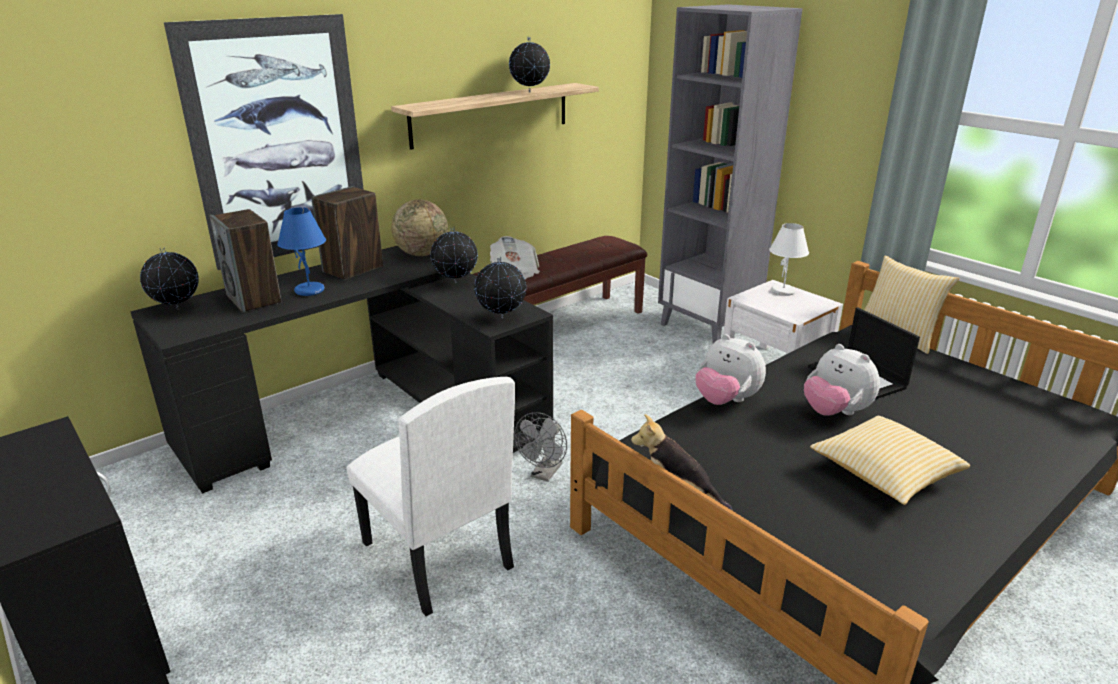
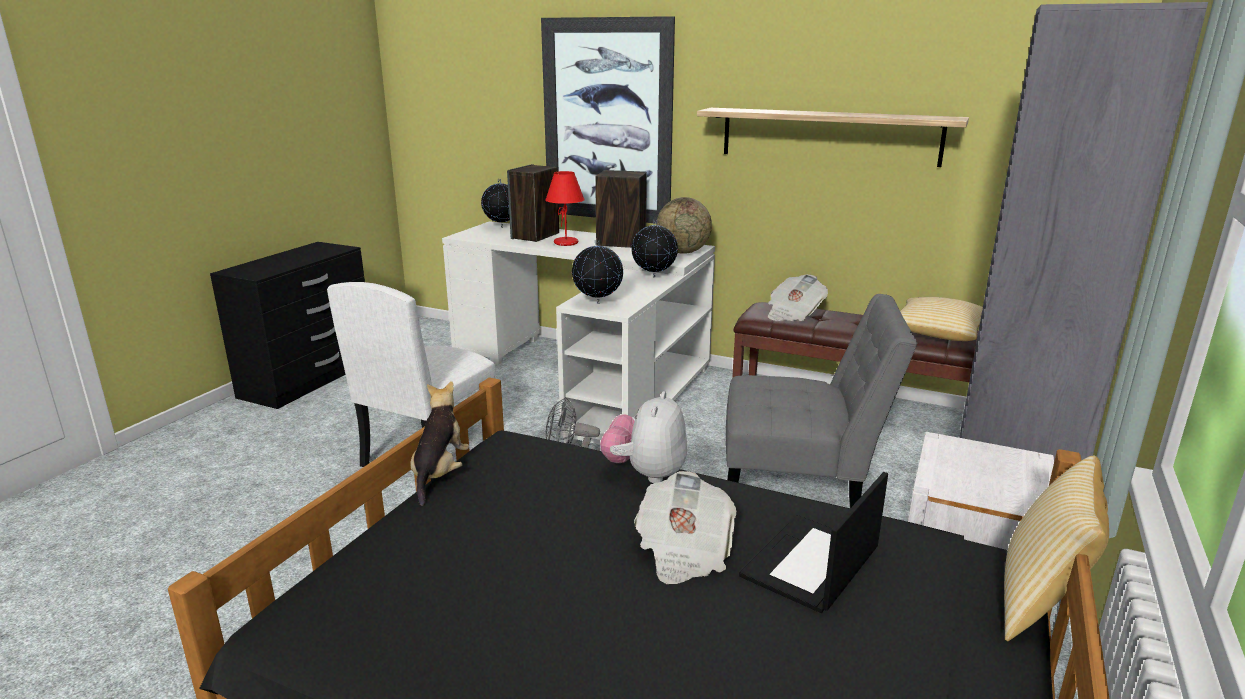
camera: 65 degrees right, 5 degrees down
black desk [130,246,553,494] -> white desk [442,221,715,445]
blue table lamp [277,207,326,296] -> red table lamp [545,171,585,246]
globe [509,37,550,92] -> none
white table lamp [769,223,809,296] -> none
plush toy [804,344,880,416] -> newspaper [634,471,737,584]
pillow [810,416,970,505] -> pillow moved to [900,297,983,341]
none -> grey chair [726,294,918,508]

